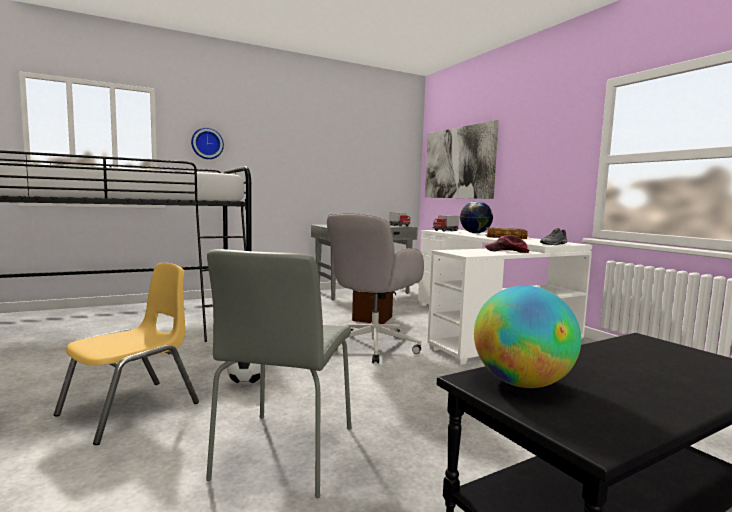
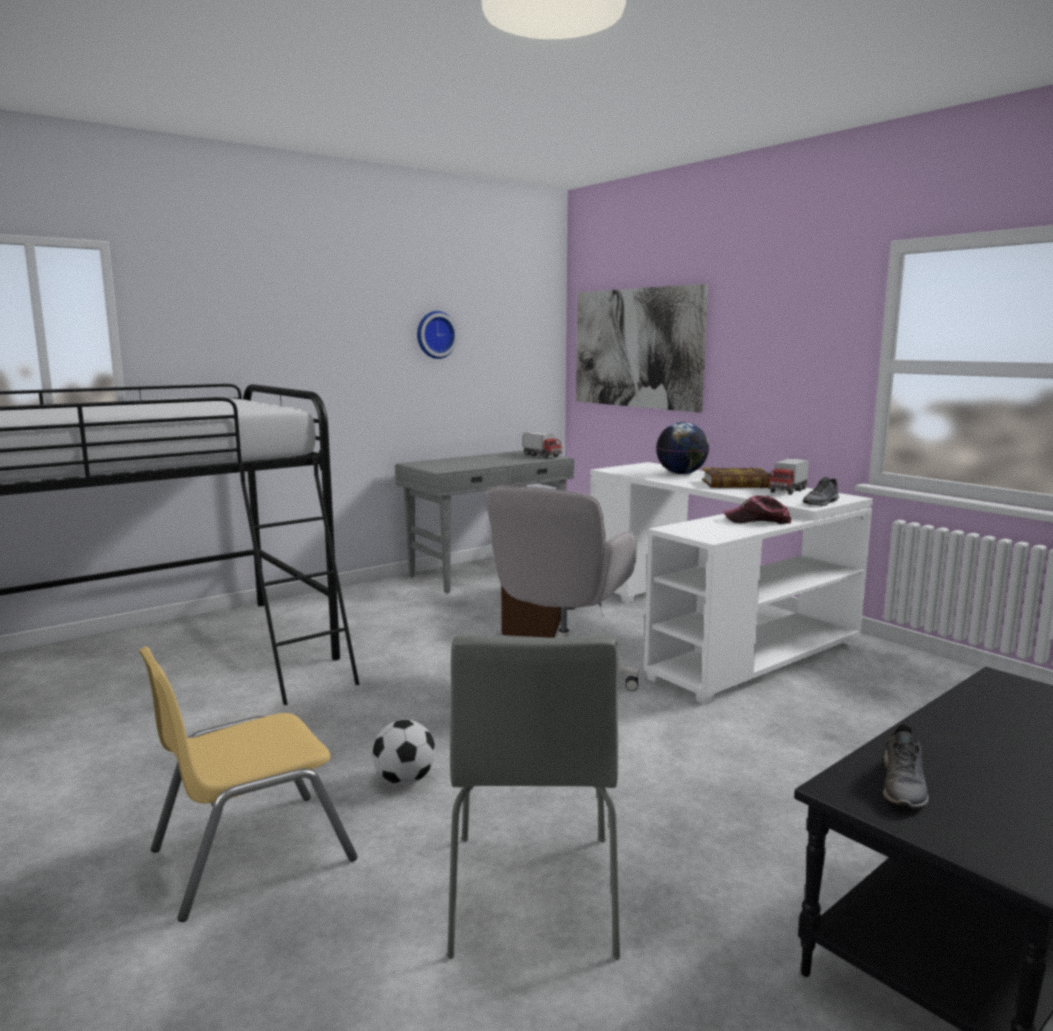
camera: 10 degrees left, 5 degrees up
yellow chair [54,263,199,445] -> yellow chair turned 150 degrees counterclockwise [139,647,358,922]
wall clock [191,128,224,159] -> wall clock moved to [417,311,458,359]
toy truck [433,215,459,232] -> toy truck moved to [768,458,809,495]
globe [474,285,581,388] -> grey shoe [883,724,929,808]

